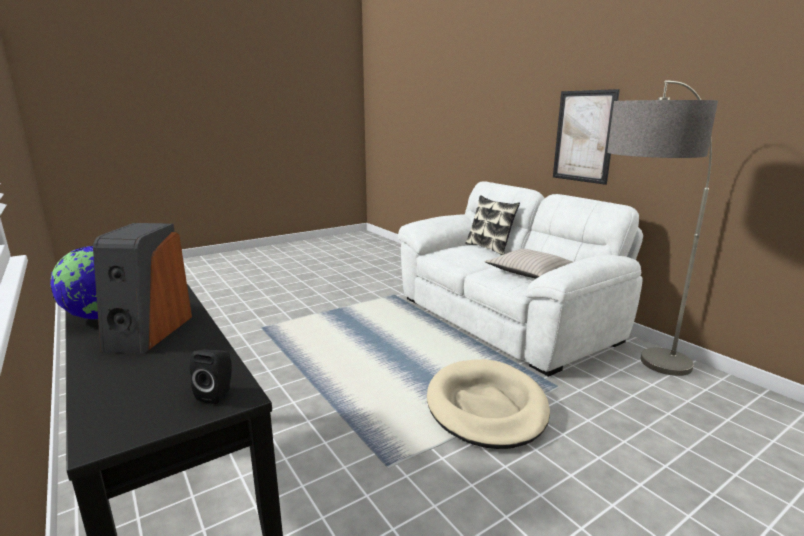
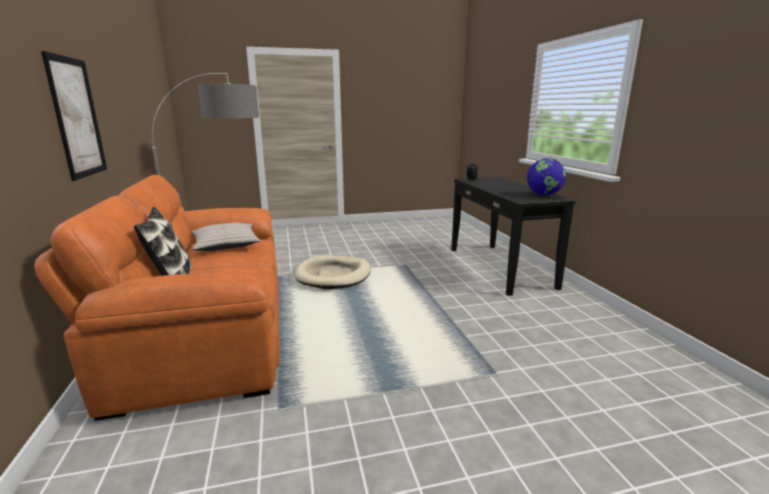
camera: 160 degrees left, 0 degrees up
speaker [93,223,192,354] -> none
white sofa [398,181,643,377] -> orange sofa [34,175,280,421]

